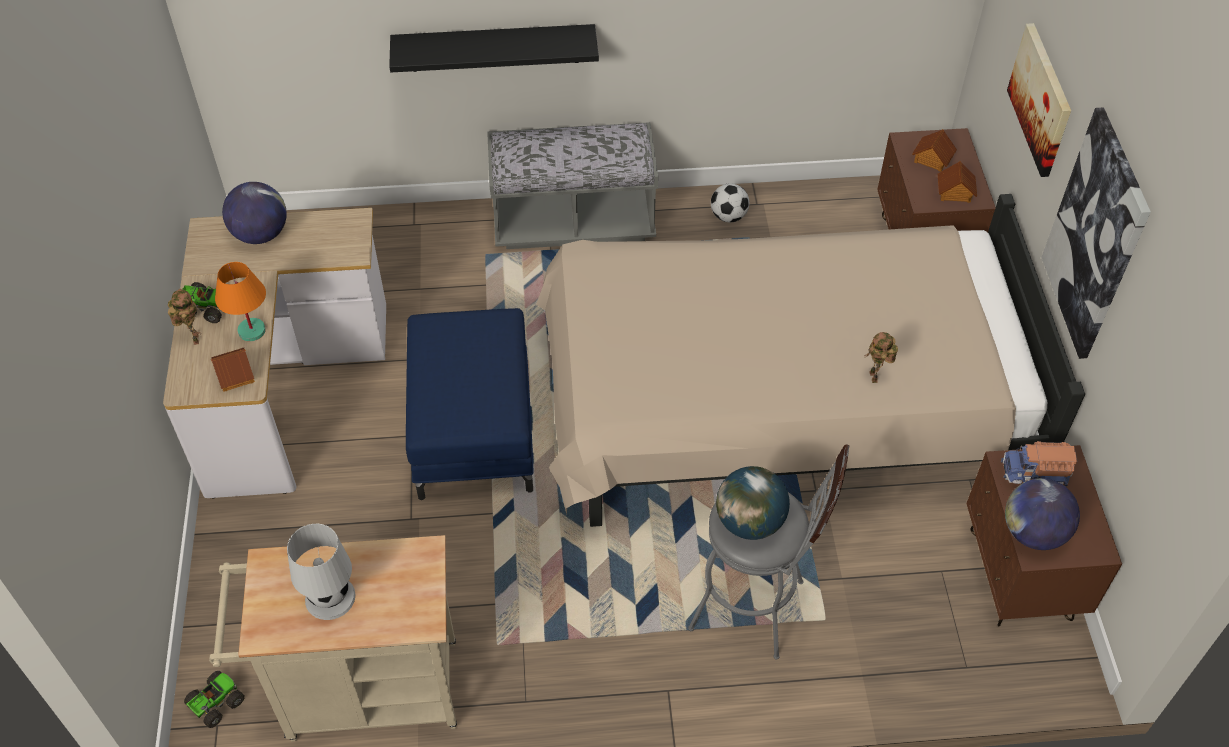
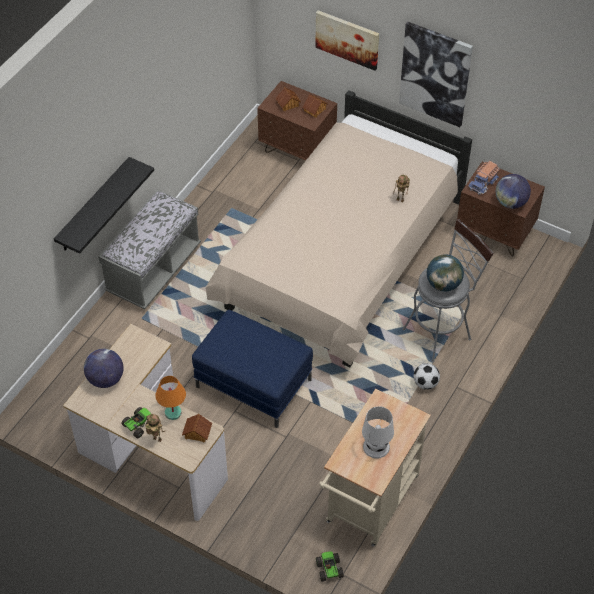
camera: 55 degrees left, 0 degrees up
football [711,183,749,222] -> football moved to [414,363,440,390]

